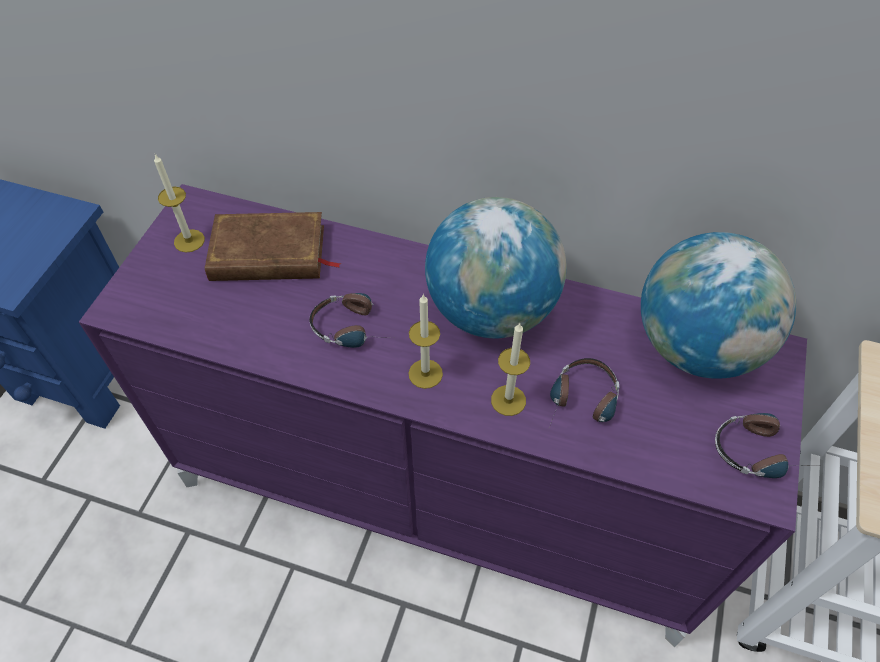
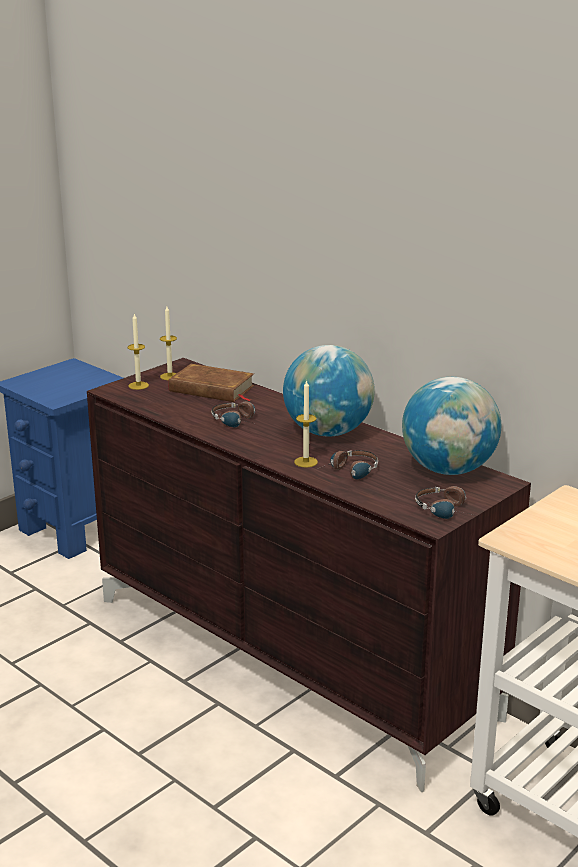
camera: 25 degrees right, 30 degrees down
purple dresser [79,184,807,647] -> brown dresser [87,358,531,792]
candle [408,294,443,389] -> candle moved to [128,314,149,390]

